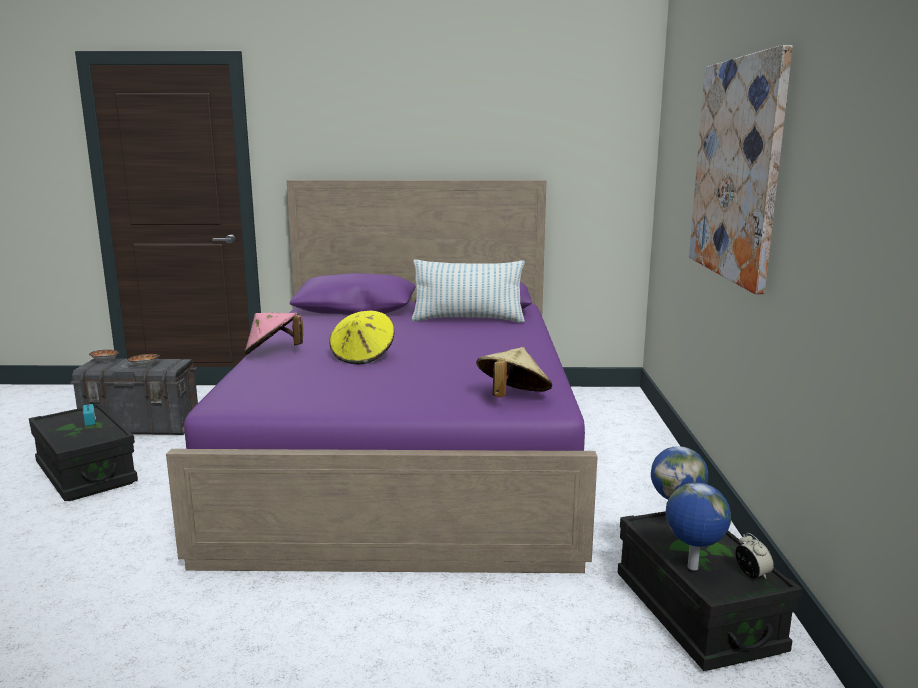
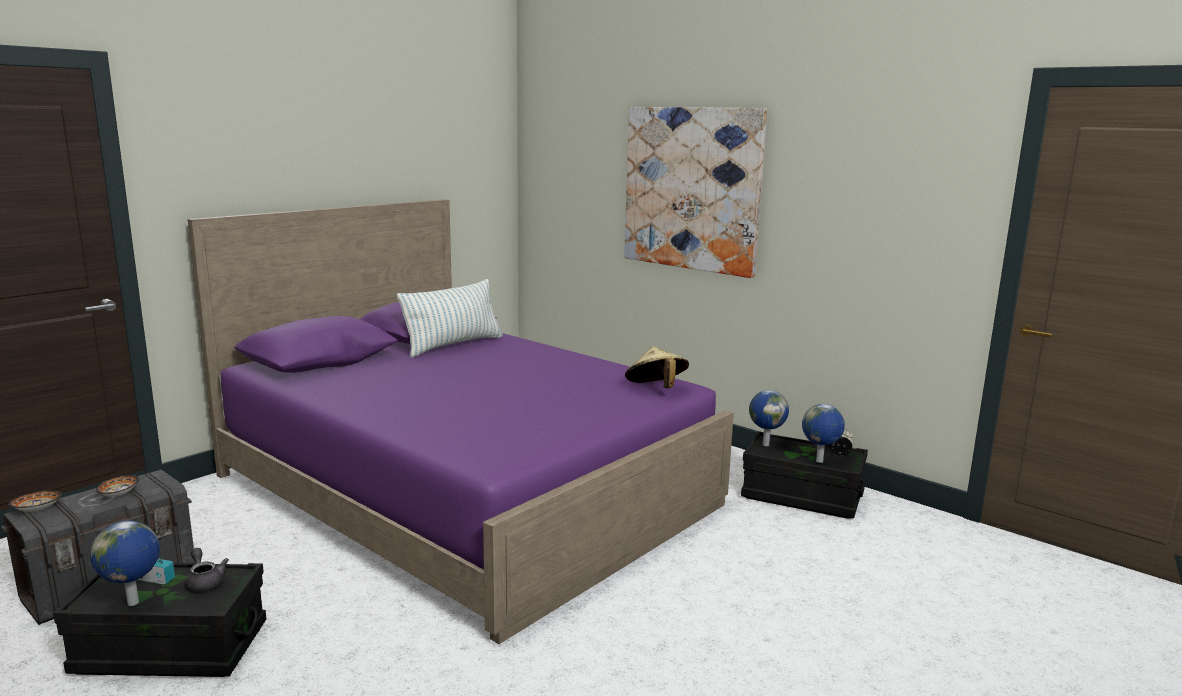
camera: 50 degrees left, 0 degrees up
pink hat [244,313,303,355] -> none
yellow hat [329,311,394,364] -> none
none -> globe [90,521,160,606]
none -> grey teapot [185,548,229,593]

